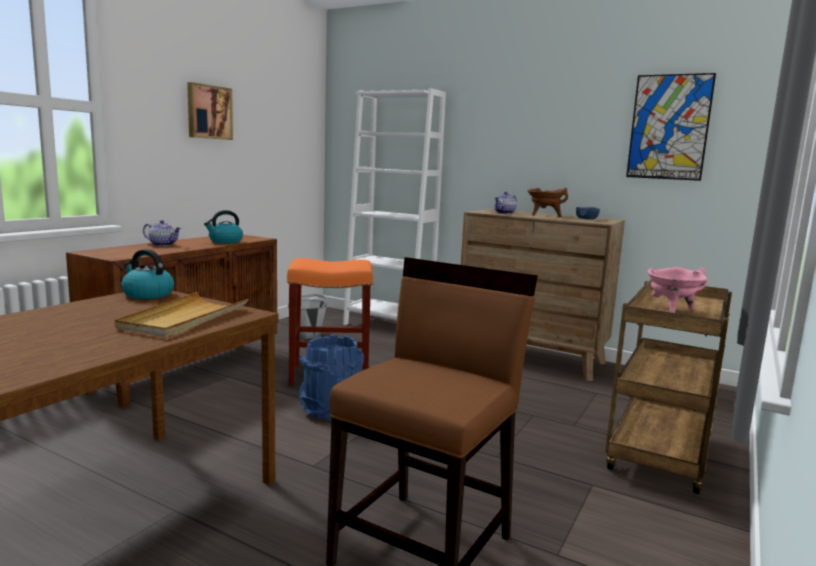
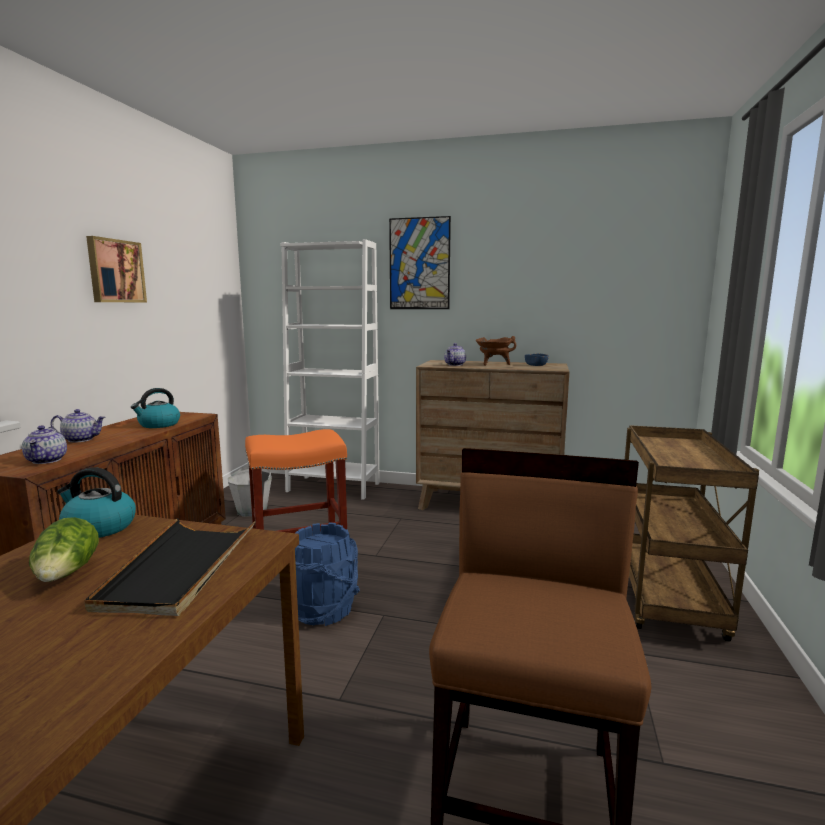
camera: 15 degrees left, 0 degrees up
beige tray [115,292,248,338] -> black tray [84,518,256,616]
picture [626,73,716,181] -> picture moved to [389,216,451,309]
pink cooking pot [648,267,707,313] -> none
none -> teapot [22,426,67,464]
none -> lettuce [29,517,99,582]

